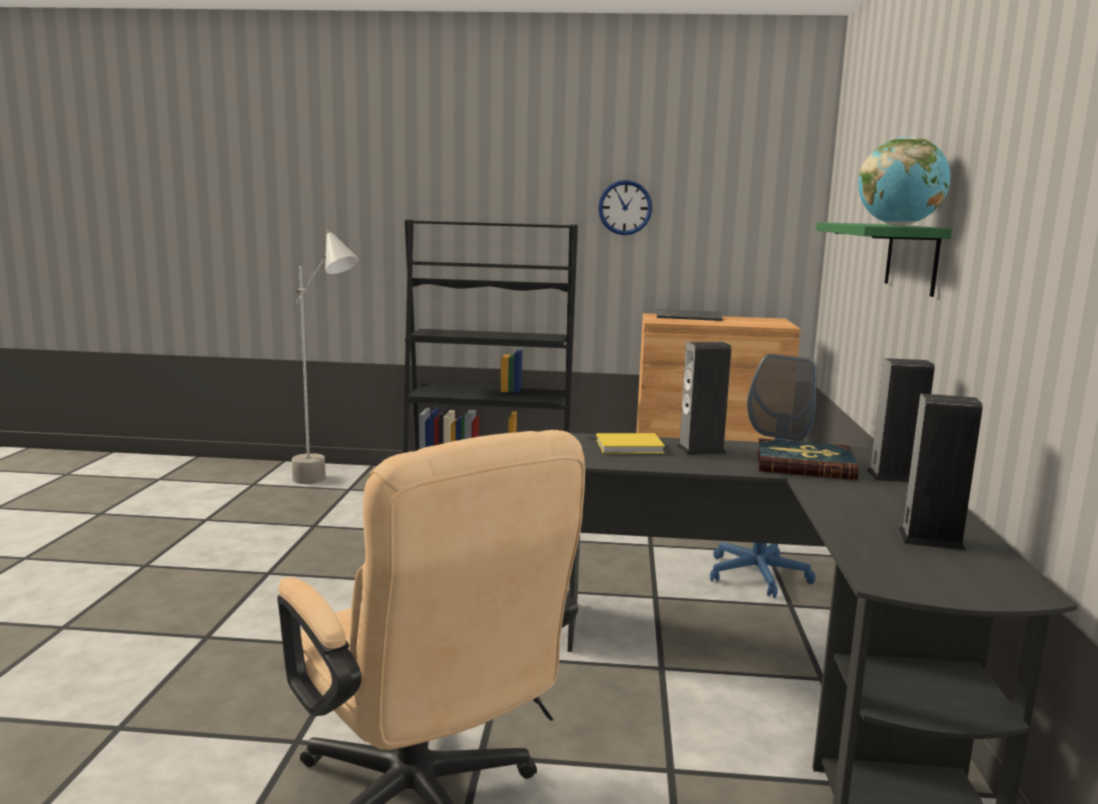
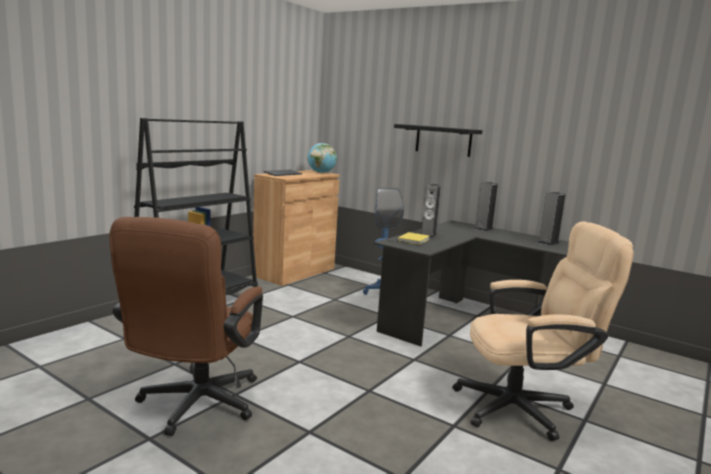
camera: 60 degrees left, 0 degrees up
grey floor lamp [292,229,359,484] -> none
wall clock [598,180,652,235] -> none
book [758,438,859,480] -> none
green shelf [816,222,952,297] -> black shelf [394,124,483,157]
globe [858,137,950,226] -> globe moved to [307,143,337,173]
none -> brown office chair [109,217,263,436]

